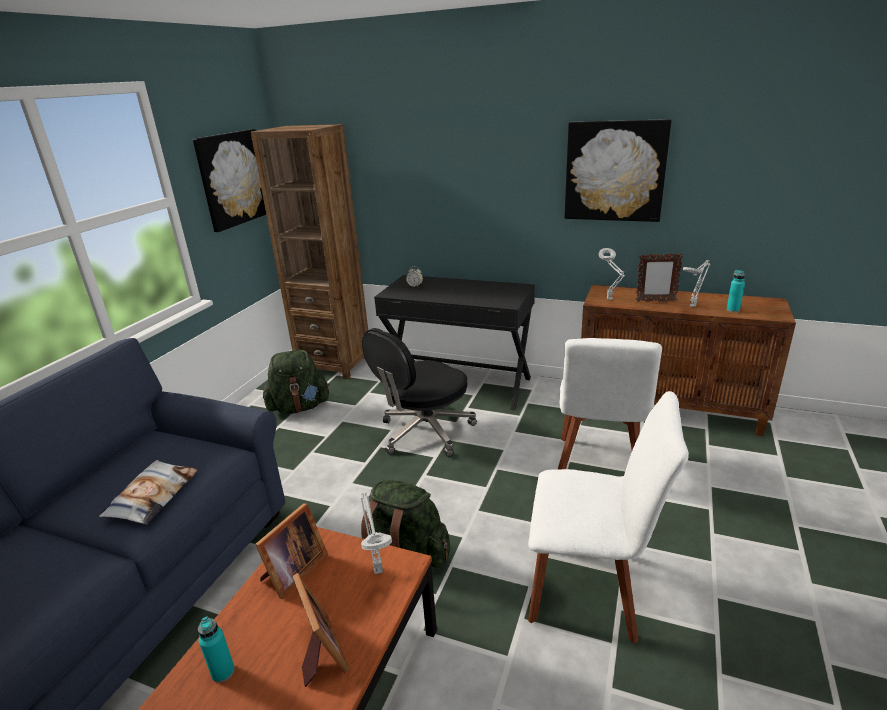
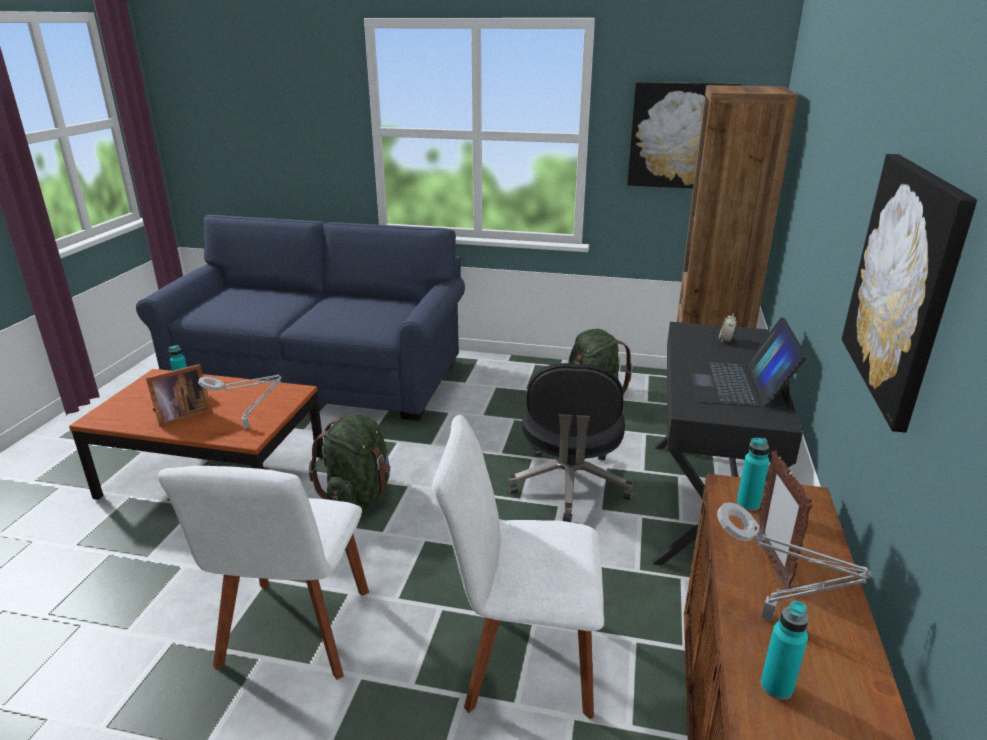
camera: 80 degrees right, 0 degrees up
pillow [99,460,198,525] -> none
picture frame [255,503,328,599] -> none
black office chair [362,328,477,457] -> black office chair turned 120 degrees counterclockwise [507,363,633,522]
grey table lamp [599,248,625,300] -> turquoise bottle [737,438,770,511]
none -> laptop [688,317,807,409]

